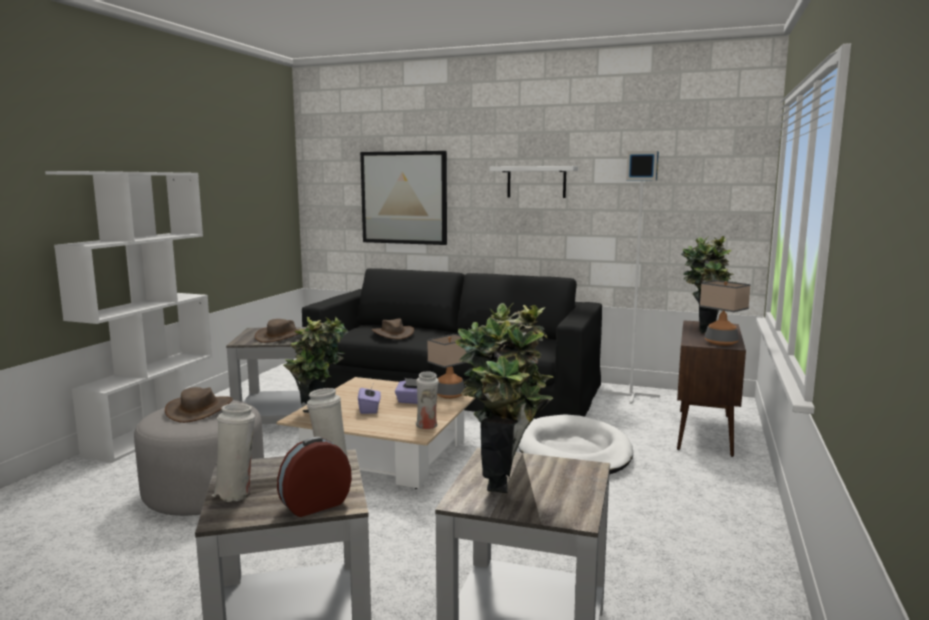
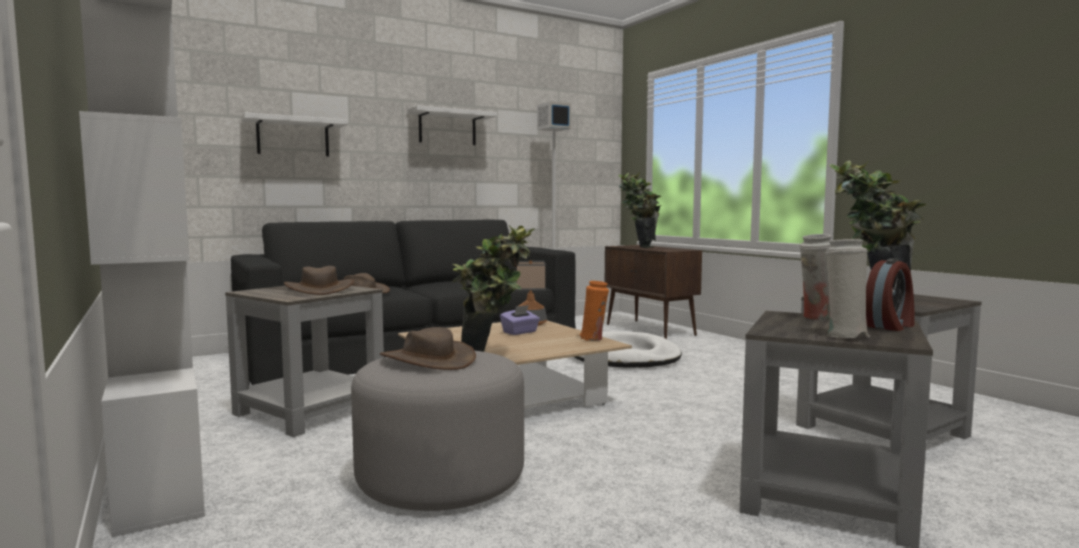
camera: 50 degrees left, 5 degrees down
alarm clock [277,437,352,517] -> alarm clock turned 135 degrees counterclockwise [866,258,915,331]
purple tissue box [358,385,381,414] -> none
picture [360,151,447,245] -> white shelf [241,113,348,156]
white vase [416,372,439,429] -> orange vase [580,281,609,341]
table lamp [700,280,751,346] -> none

